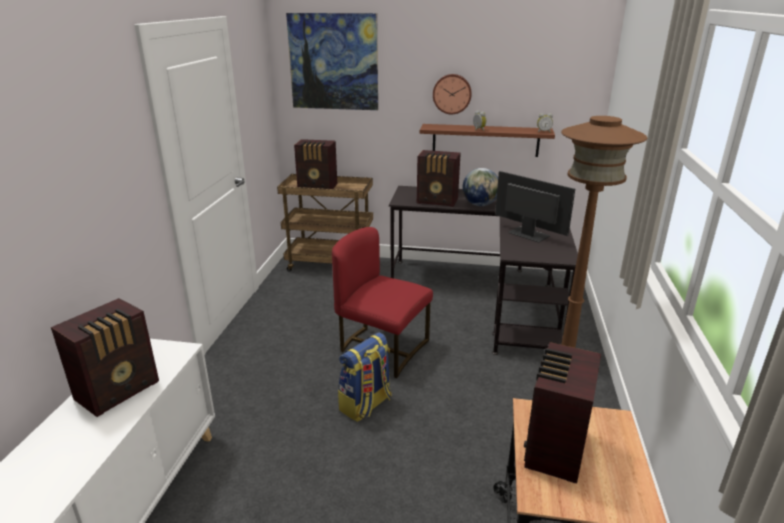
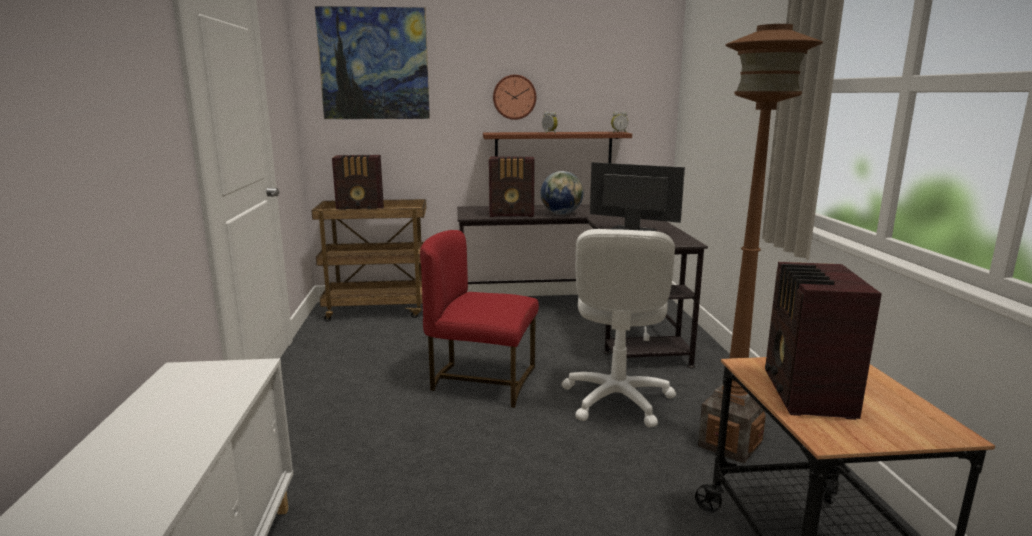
camera: 15 degrees left, 10 degrees down
radio [51,298,159,417] -> none
backpack [338,332,392,422] -> none
none -> white office chair [562,229,676,427]

